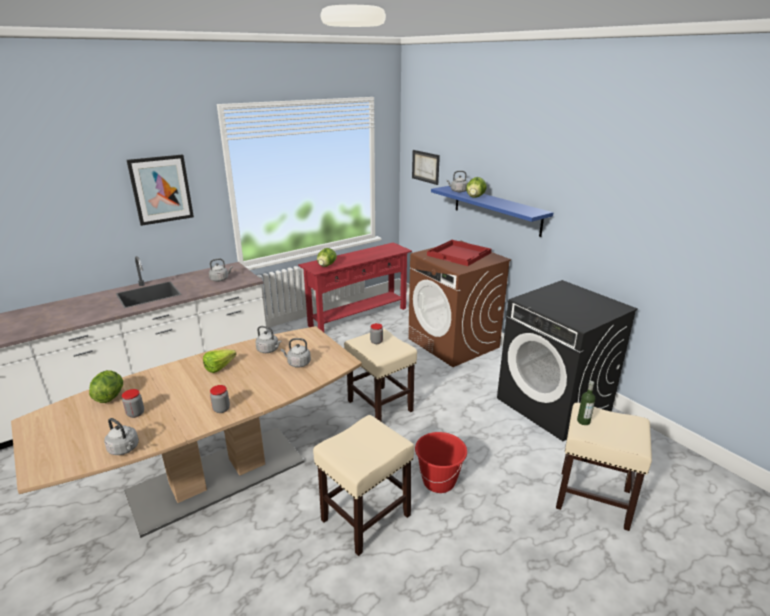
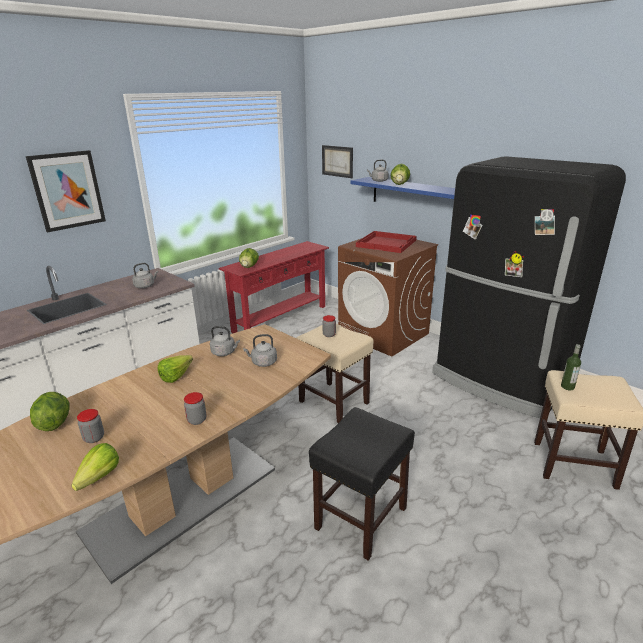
camera: 10 degrees left, 0 degrees up
grey kettle [104,418,139,455] -> lettuce [71,443,119,491]
beige stool [313,415,414,556] -> black stool [309,407,415,561]
red bucket [415,432,467,493] -> none
black washing machine [497,280,638,441] -> black fridge [432,156,626,418]

